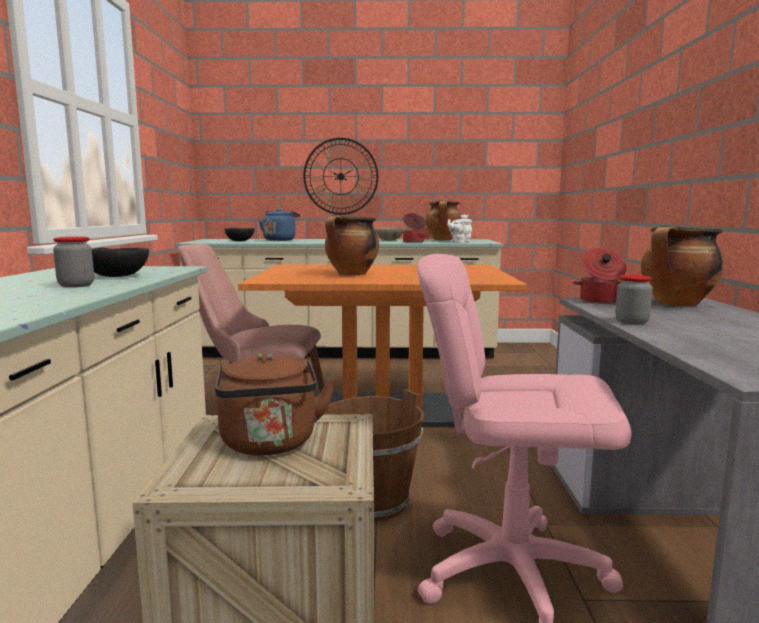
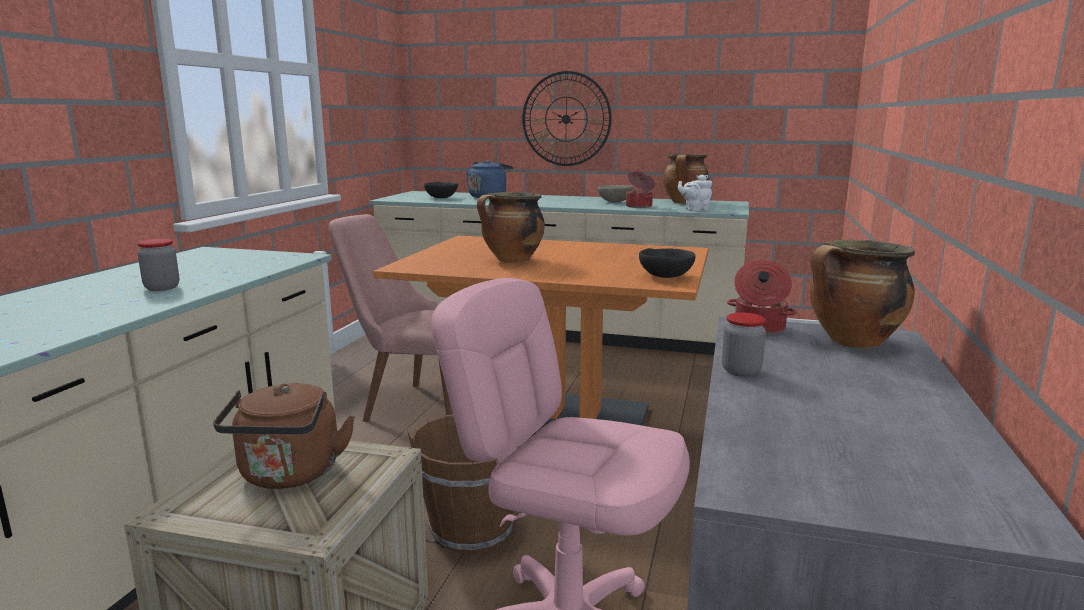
camera: 15 degrees right, 5 degrees up
black bowl [92,247,149,277] -> black bowl moved to [639,248,695,278]

